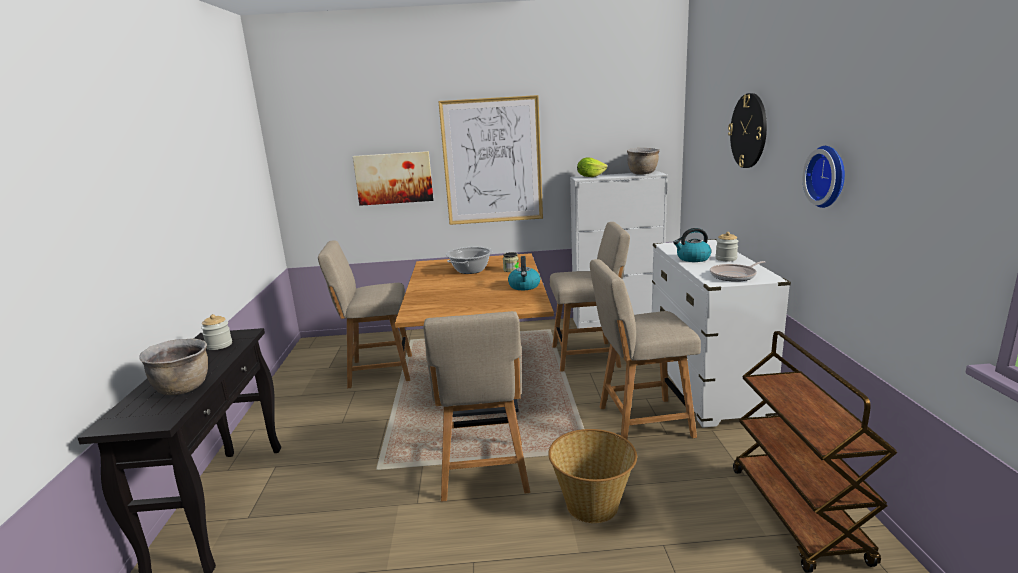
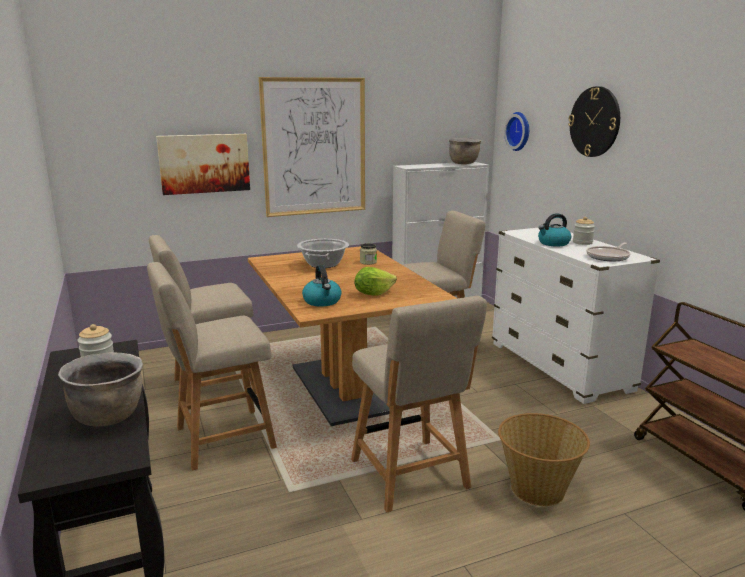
camera: 20 degrees left, 0 degrees up
kettle [508,256,540,290] -> kettle moved to [302,265,342,307]
lettuce [577,158,607,177] -> lettuce moved to [354,267,397,296]
beige chair [590,259,701,442] -> beige chair moved to [147,262,277,470]
wall clock [803,146,845,208] -> wall clock moved to [504,112,529,151]

